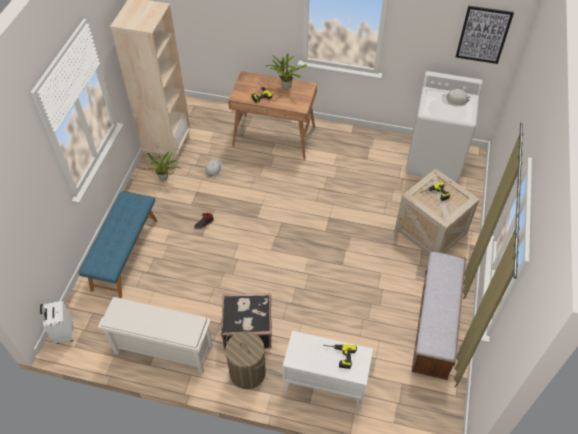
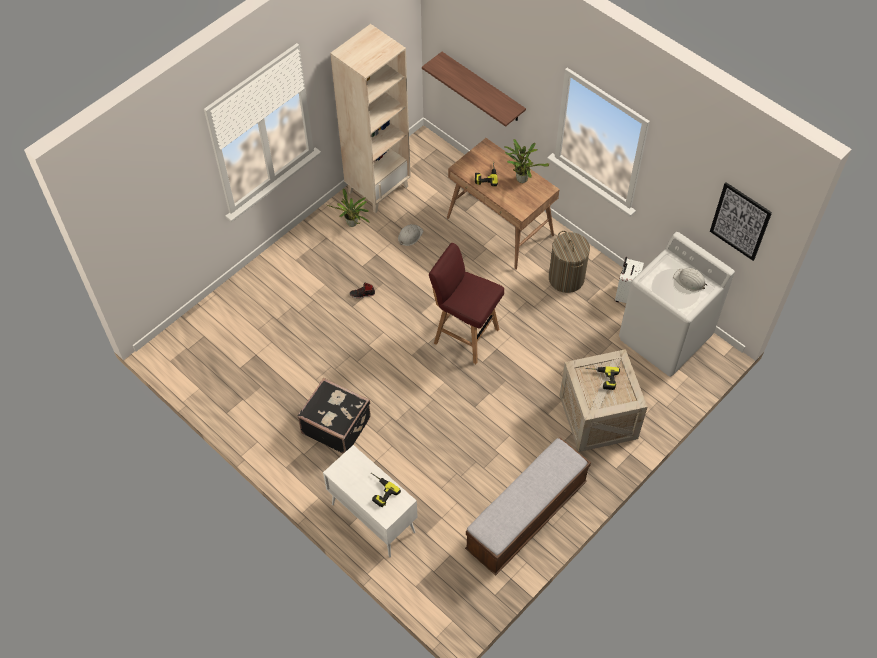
camera: 30 degrees right, 5 degrees up
white suitcase [40,301,73,344] -> white suitcase moved to [615,257,644,303]
blue bench [78,191,157,298] -> none
white shoe rack [98,297,213,374] -> none
laundry basket [225,331,266,389] -> laundry basket moved to [549,231,590,293]
none -> shelf [422,52,526,127]
none -> red stool [429,243,504,364]

